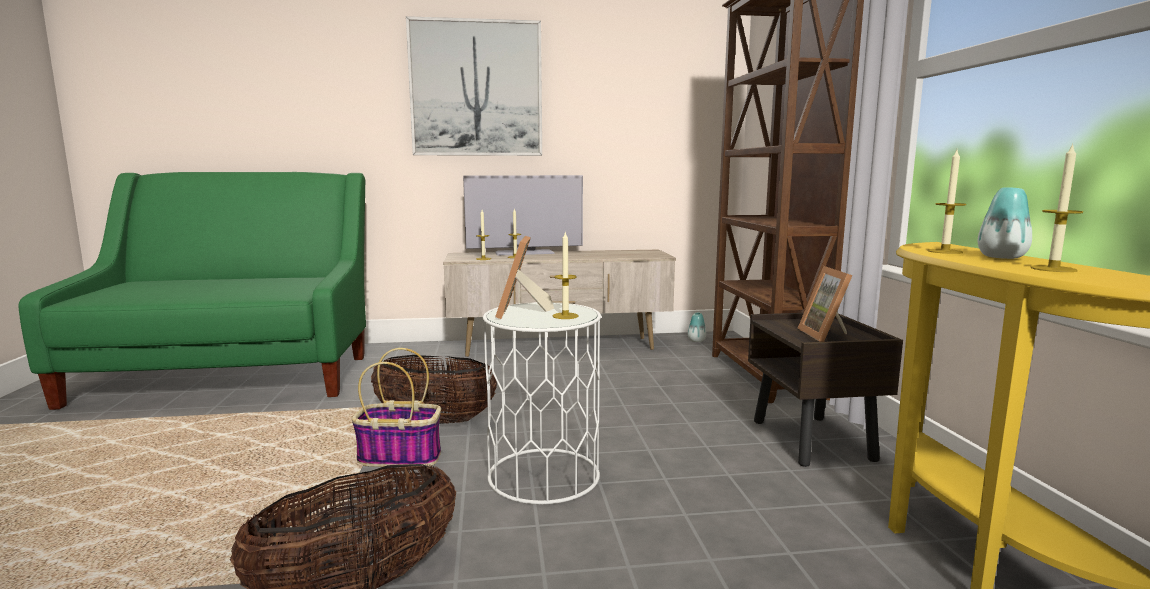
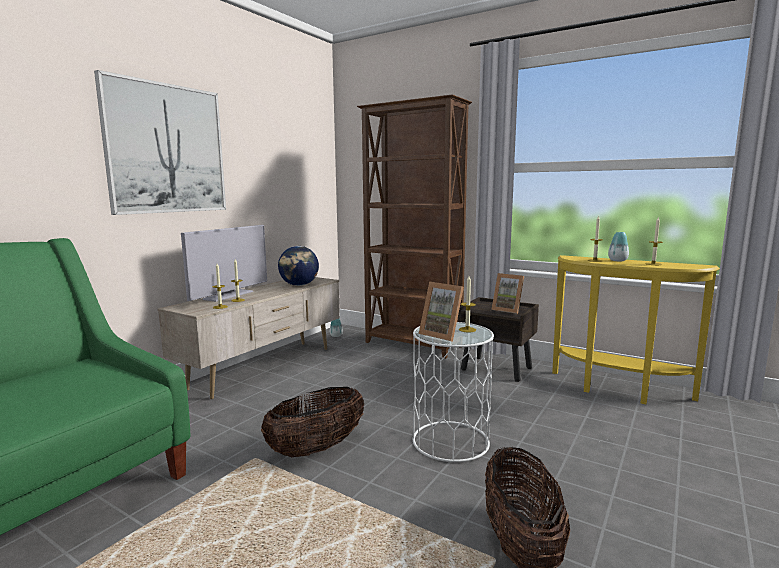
camera: 50 degrees left, 0 degrees up
basket [352,348,441,467] -> none
none -> globe [278,246,319,286]

